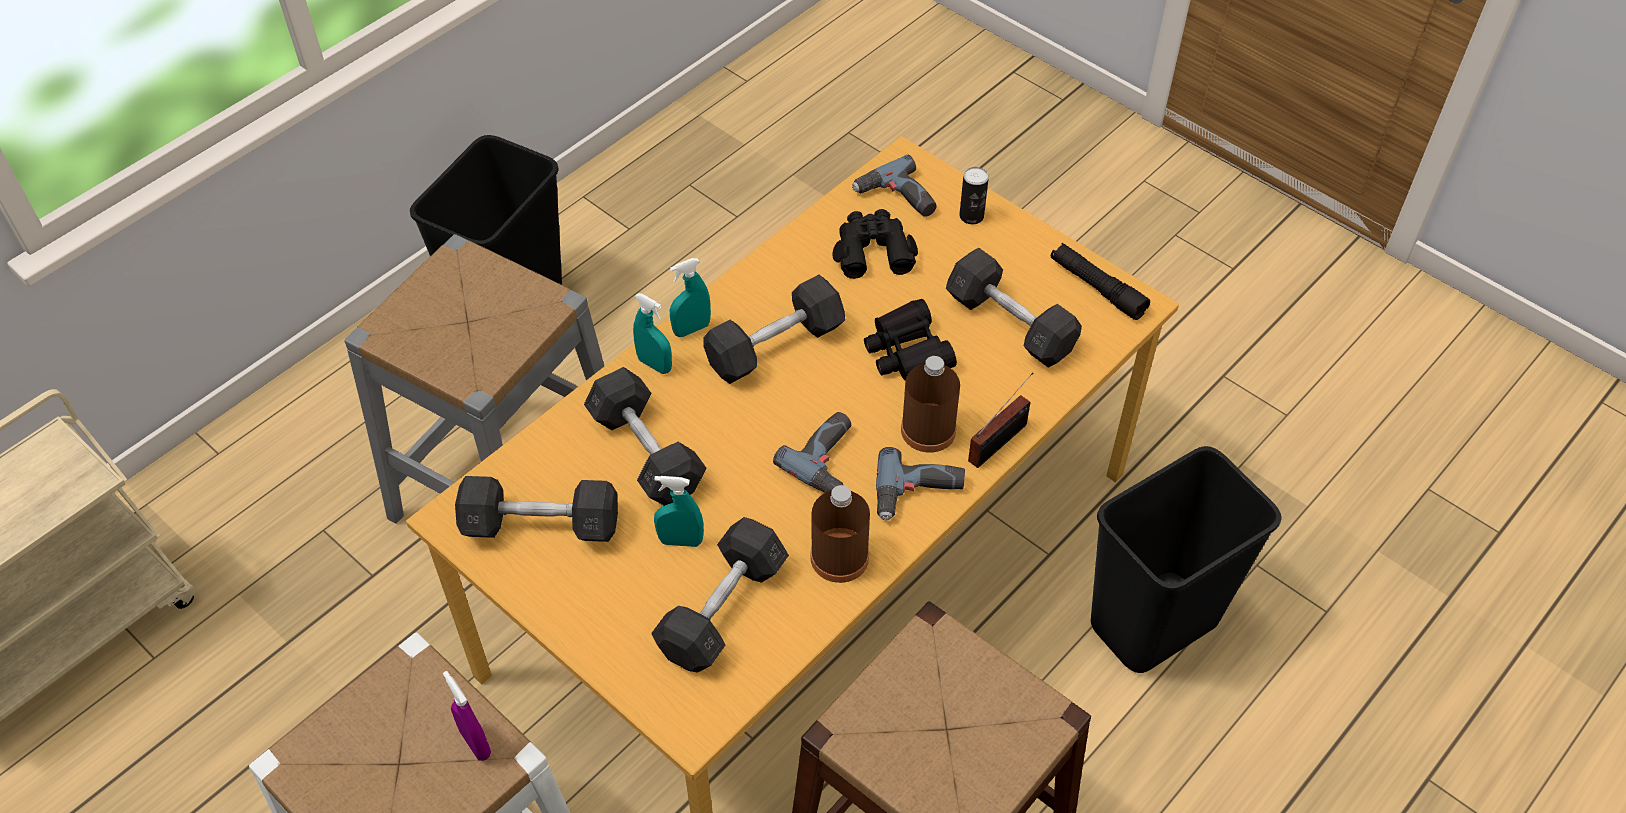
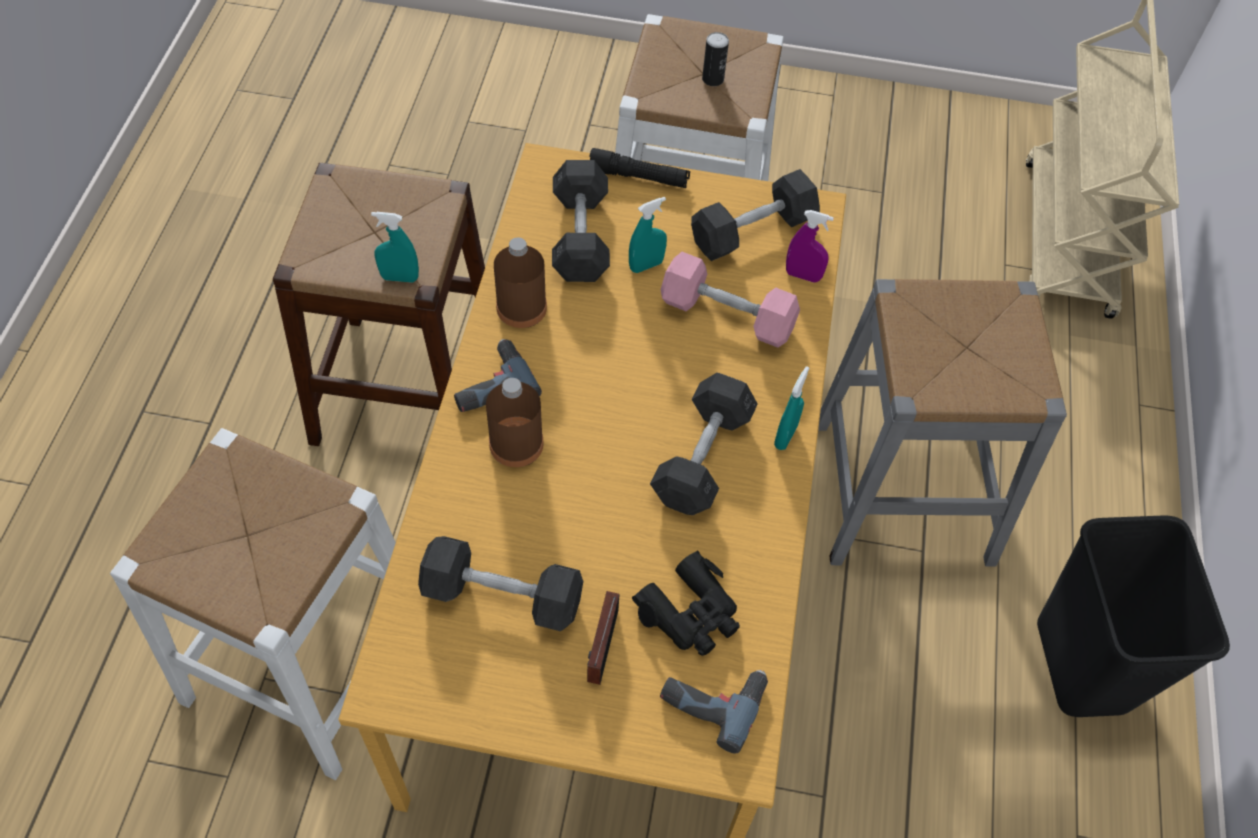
camera: 145 degrees right, 5 degrees up
purple spray bottle [443,671,491,761] -> purple spray bottle moved to [786,210,834,282]
grey dumbbell [584,367,707,506] -> pink dumbbell [661,252,800,348]
turquoise spray bottle [633,293,672,374] -> turquoise spray bottle moved to [371,212,419,283]
power drill [773,412,851,493] -> none
black binoculars [864,299,957,381] -> none
can [959,167,989,224] -> can moved to [702,32,729,86]
radio [968,372,1033,468] -> radio moved to [587,591,620,685]
black flashlight [1051,243,1150,320] -> black flashlight moved to [590,148,690,188]
black trash can [1091,446,1282,673] -> white stool [110,428,396,780]

